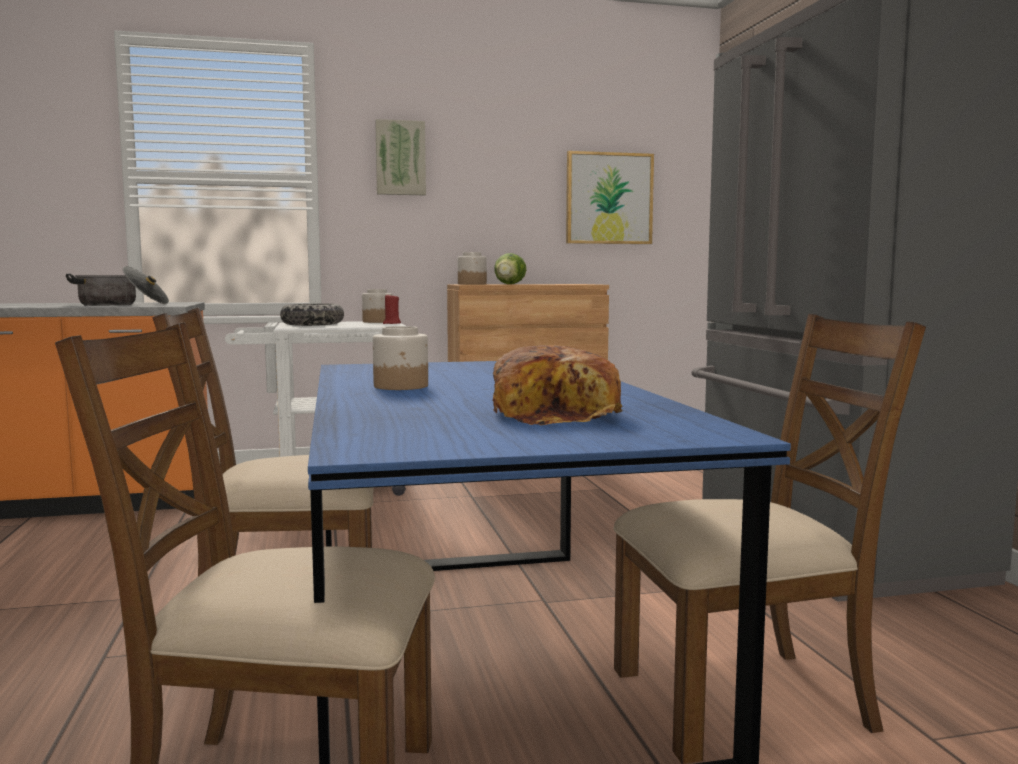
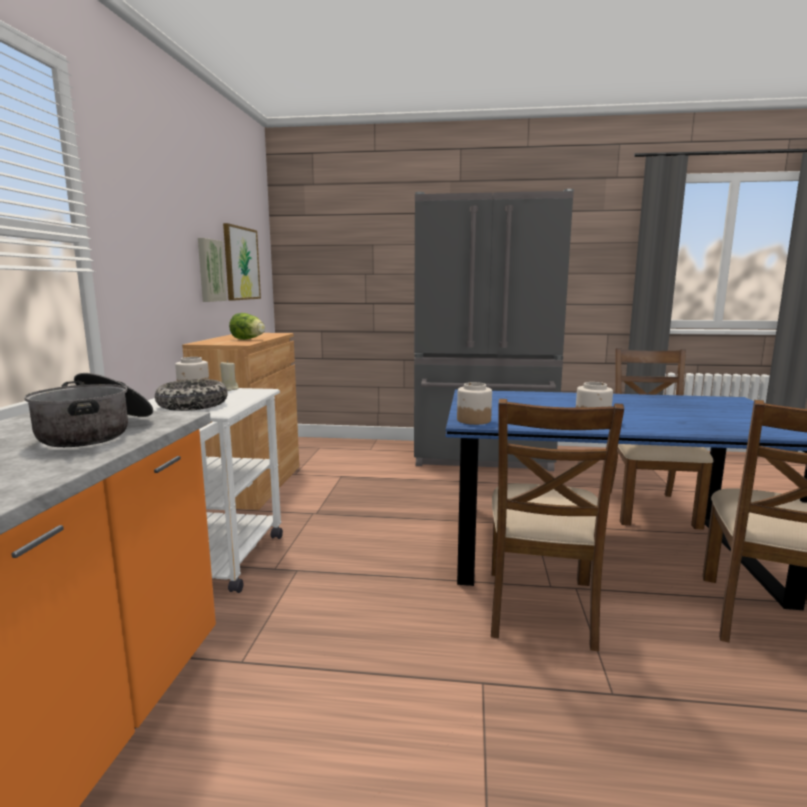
camera: 70 degrees left, 5 degrees up
picture [375,119,426,195] -> picture moved to [198,238,227,302]
red candle [383,293,401,324] -> beige candle [220,360,239,391]
jar [458,252,487,285] -> jar moved to [457,382,492,425]
bread [492,345,623,425] -> none

